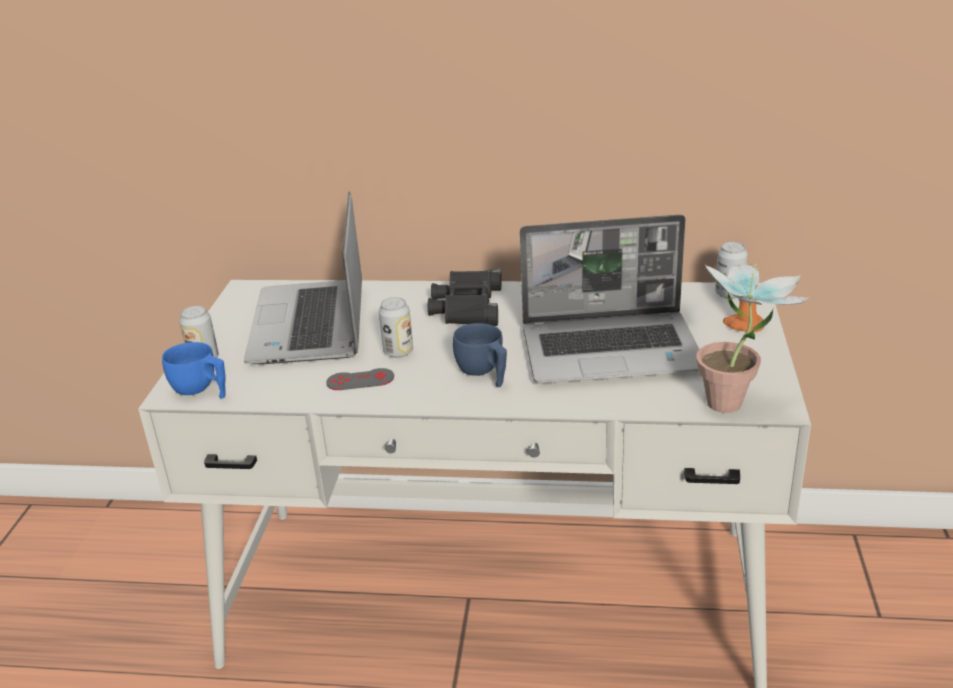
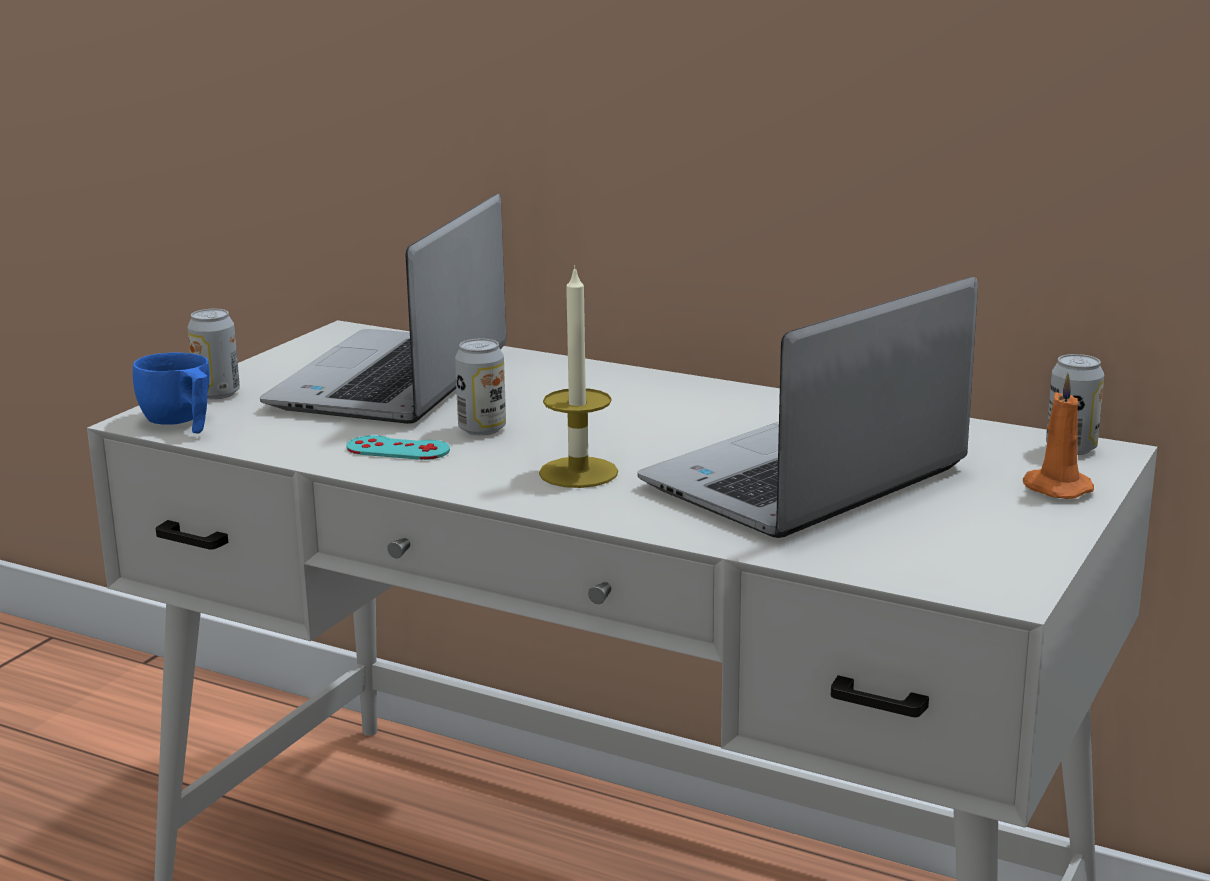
camera: 20 degrees right, 10 degrees down
grey game controller [326,368,394,390] -> turquoise game controller [346,435,450,460]
black binoculars [428,269,501,326] -> none
blue cup [453,323,507,387] -> candle [539,265,618,488]
laptop [520,215,699,383] -> laptop turned 120 degrees clockwise [637,277,978,538]
potted plant [696,264,810,413] -> none

